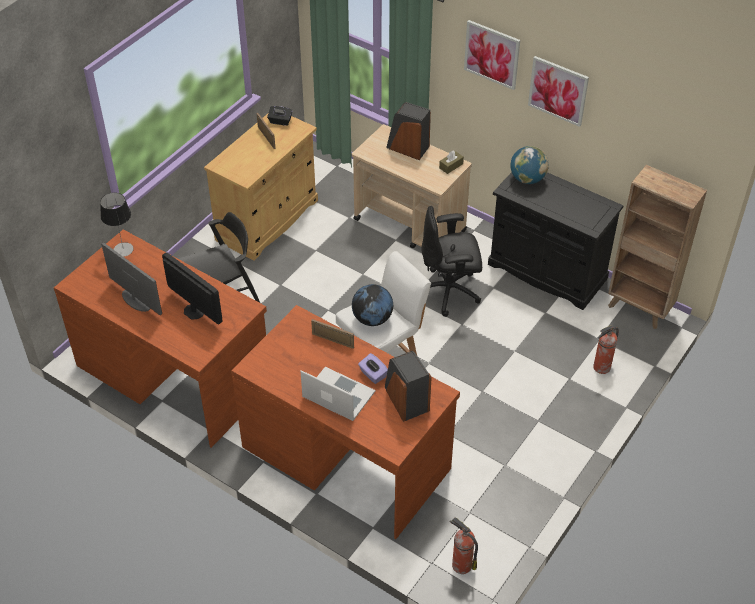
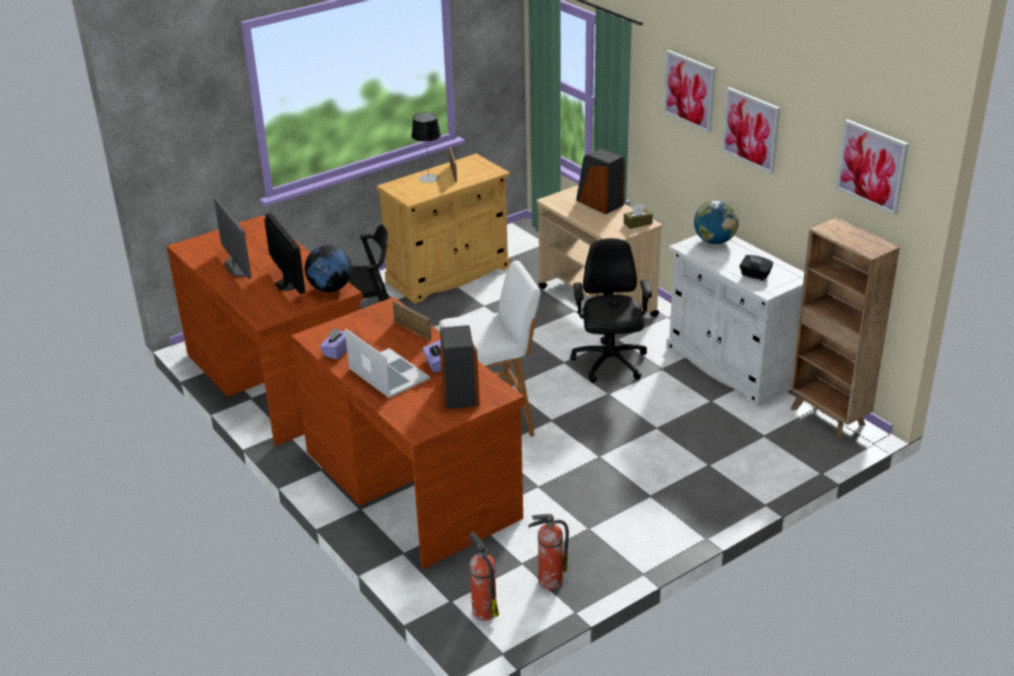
camera: 20 degrees right, 15 degrees down
table lamp [100,192,134,257] -> table lamp moved to [411,113,441,183]
black tissue box [267,106,292,126] -> black tissue box moved to [740,255,773,281]
globe [352,284,393,326] -> globe moved to [305,245,352,292]
black office chair [421,206,482,317] -> black office chair turned 75 degrees clockwise [570,238,652,383]
black cabinet [488,172,624,310] -> white cabinet [666,235,804,406]
fire extinguisher [593,325,619,374] -> fire extinguisher moved to [528,514,569,589]
none -> purple tissue box [320,327,353,360]
none -> picture [836,119,908,215]

